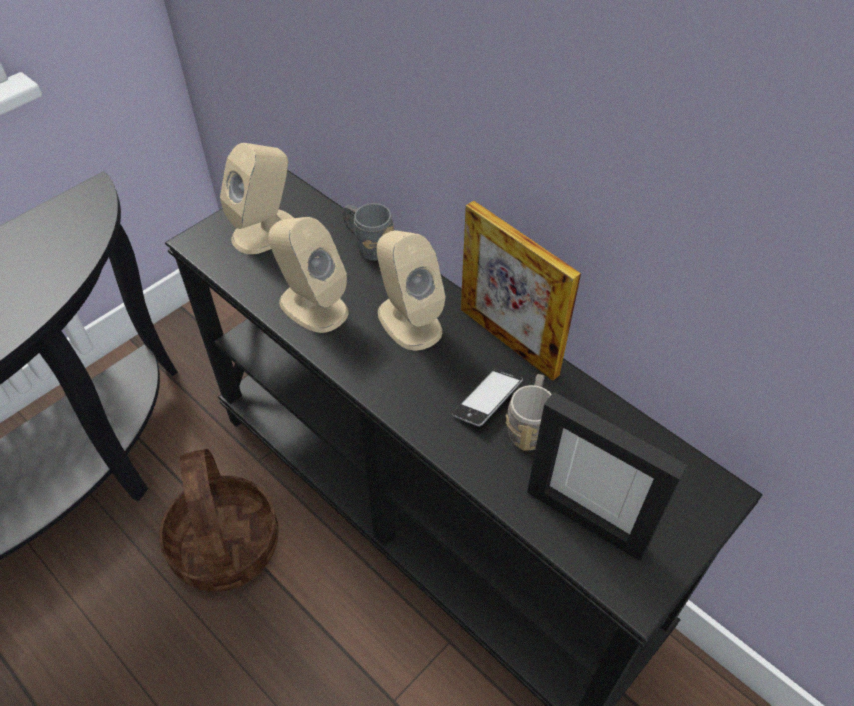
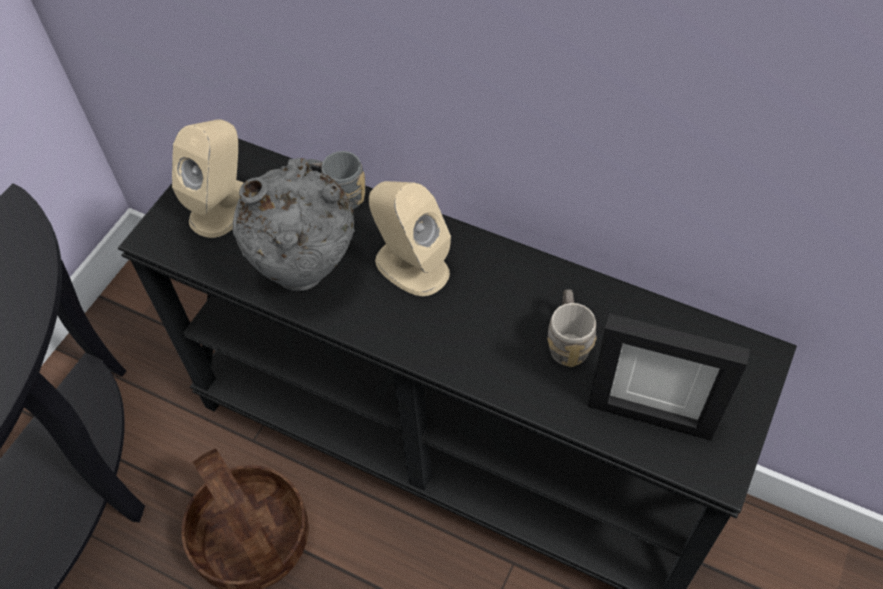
camera: 15 degrees left, 5 degrees up
beige speaker [269,217,348,333] -> grey vase [233,157,355,291]
phone [452,369,523,427] -> none
picture frame [461,200,581,381] -> none

